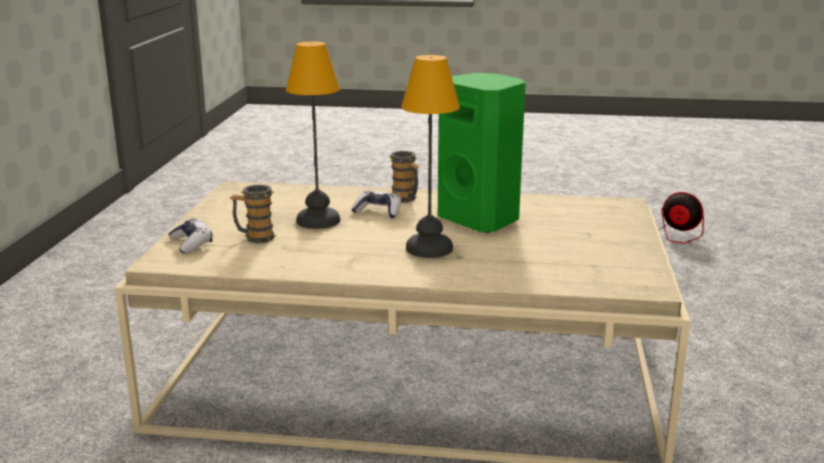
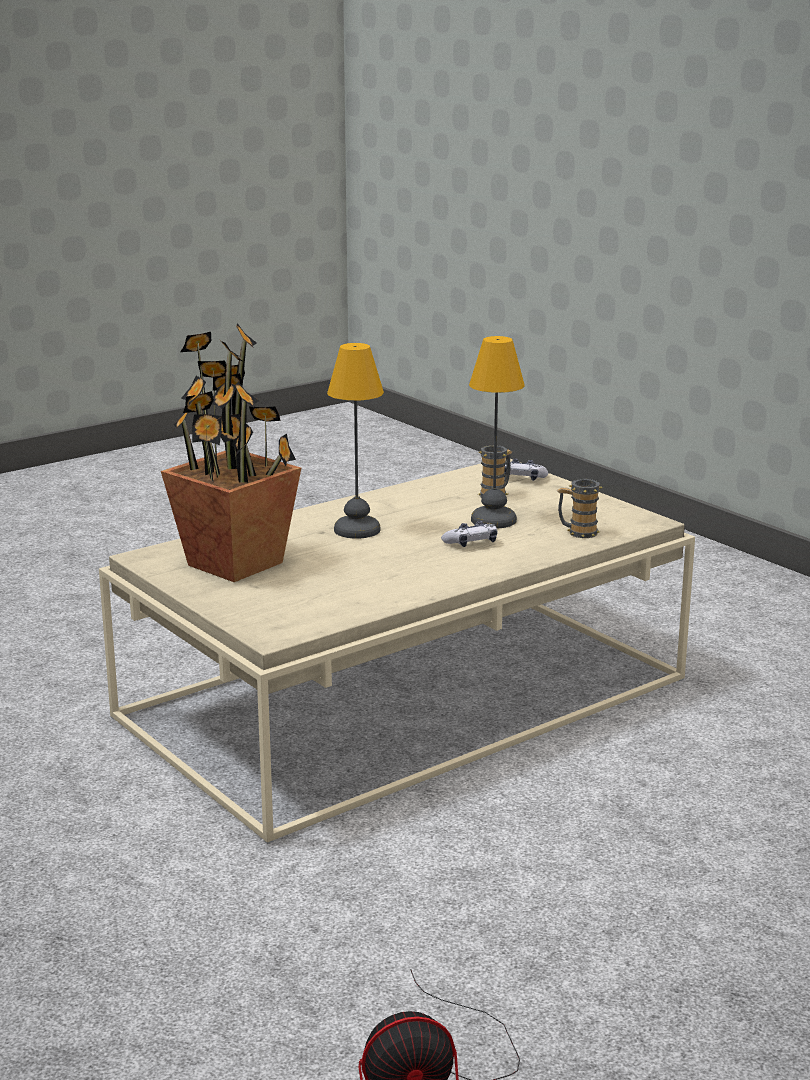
camera: 135 degrees right, 0 degrees up
mug [388,151,419,202] -> mug moved to [557,479,603,538]
green speaker [438,73,526,233] -> none
none -> potted plant [161,323,301,582]

